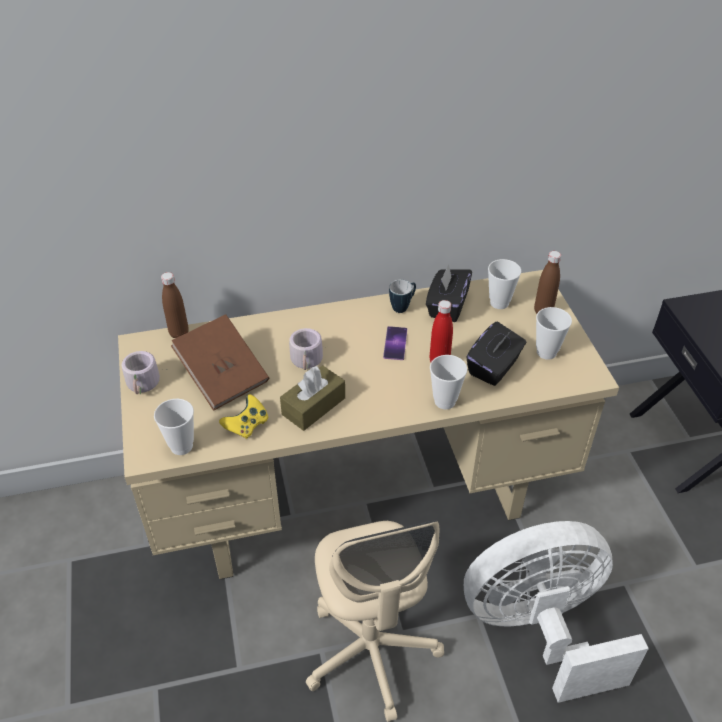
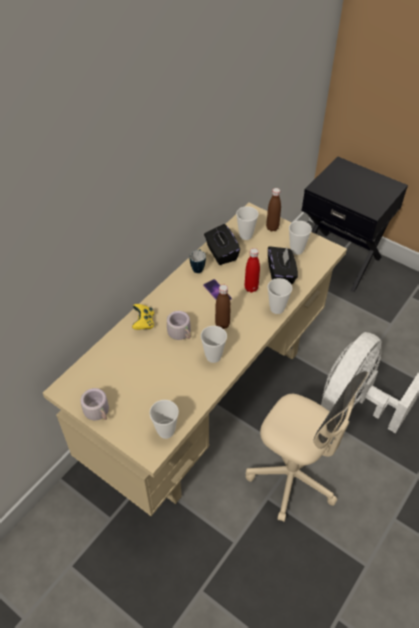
camera: 40 degrees left, 5 degrees up
brown bottle [161,272,189,338] -> brown bottle moved to [215,285,231,329]
brown book [171,314,269,411] -> none
yellow game controller [219,395,268,439] -> yellow game controller moved to [132,304,154,330]
brown tissue box [280,365,345,431] -> cup [201,326,227,363]

